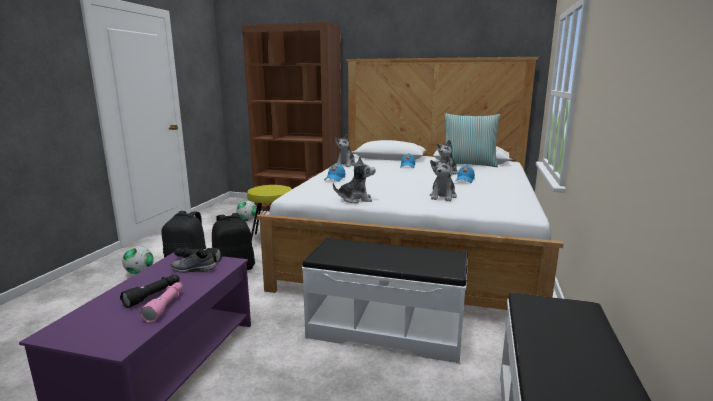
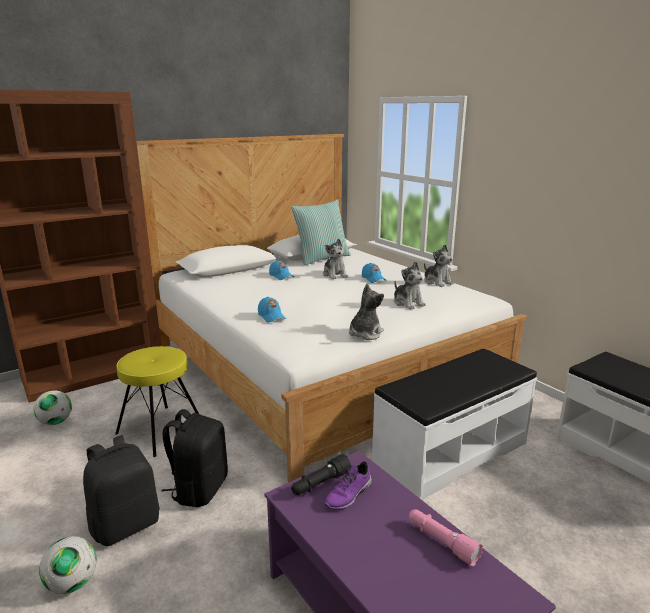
camera: 50 degrees left, 5 degrees up
black flashlight [120,275,180,308] -> none
grey shoe [171,249,216,273] -> purple shoe [324,462,372,510]
plush toy [335,134,355,167] -> plush toy moved to [424,245,454,287]

